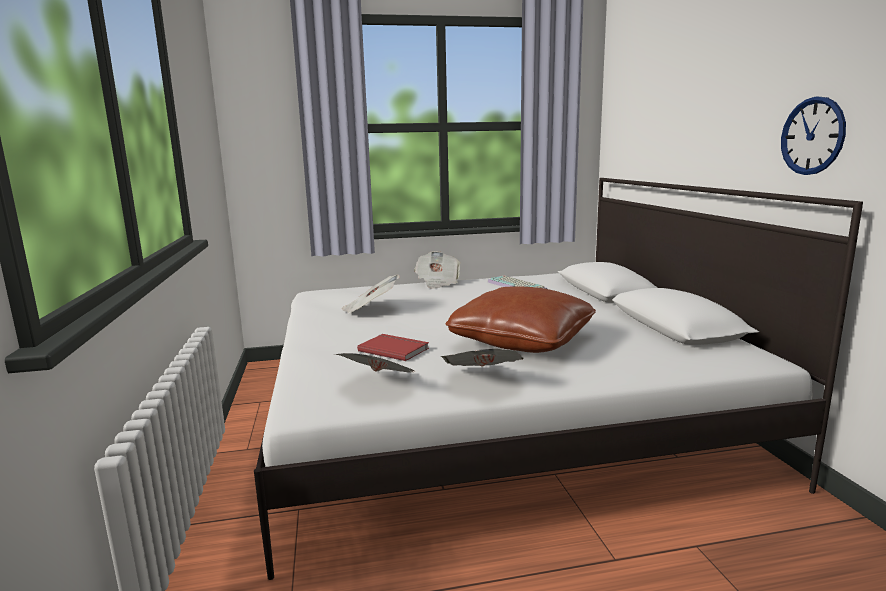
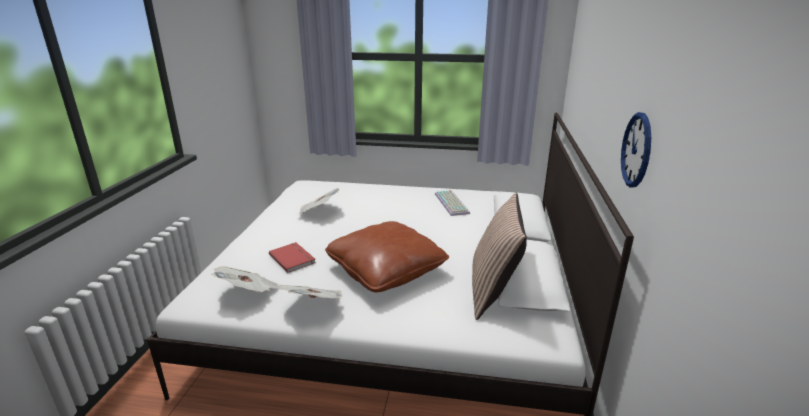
camera: 20 degrees right, 10 degrees up
newspaper [414,251,460,289] -> none
none -> pillow [472,192,527,320]

